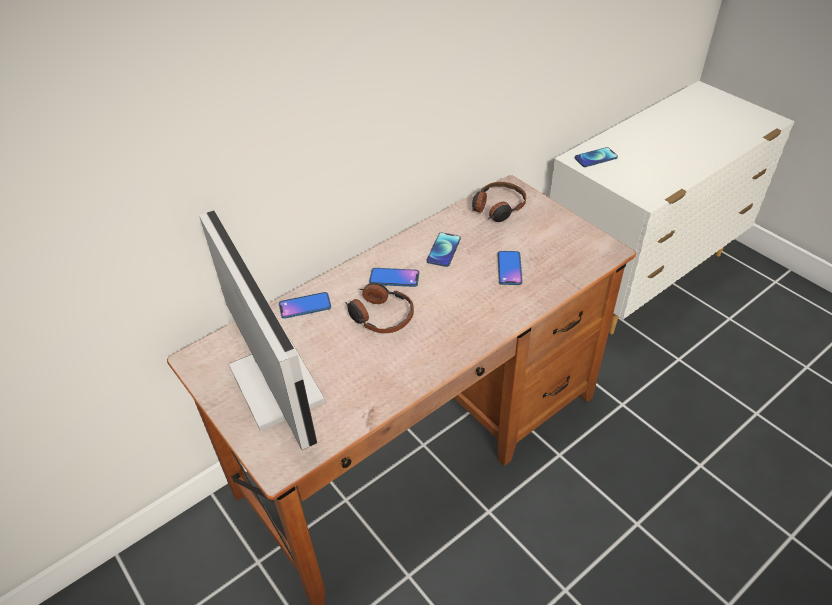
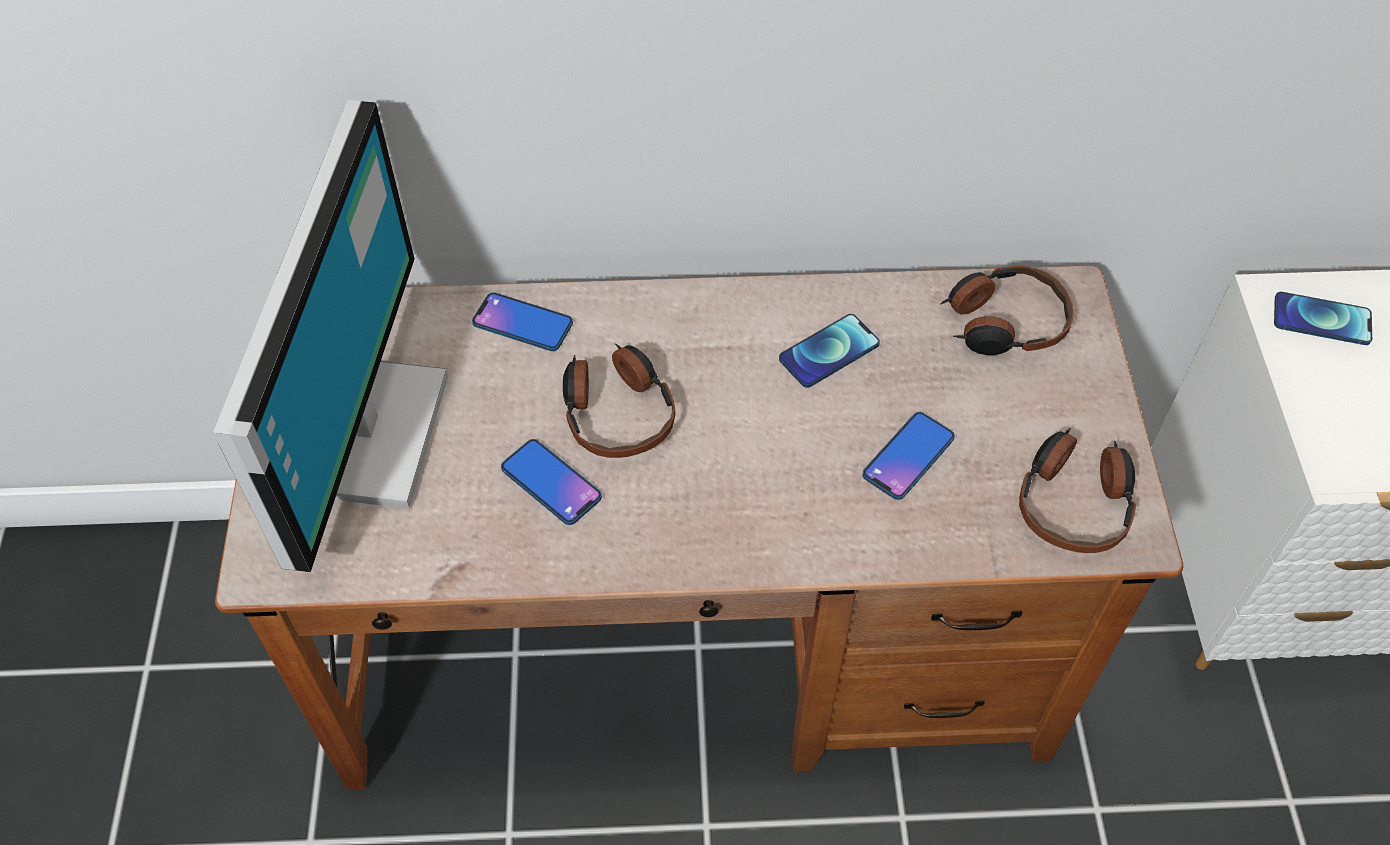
camera: 35 degrees right, 10 degrees up
phone [369,268,419,287] -> phone moved to [501,439,602,525]
none -> headphones [1019,428,1136,553]

